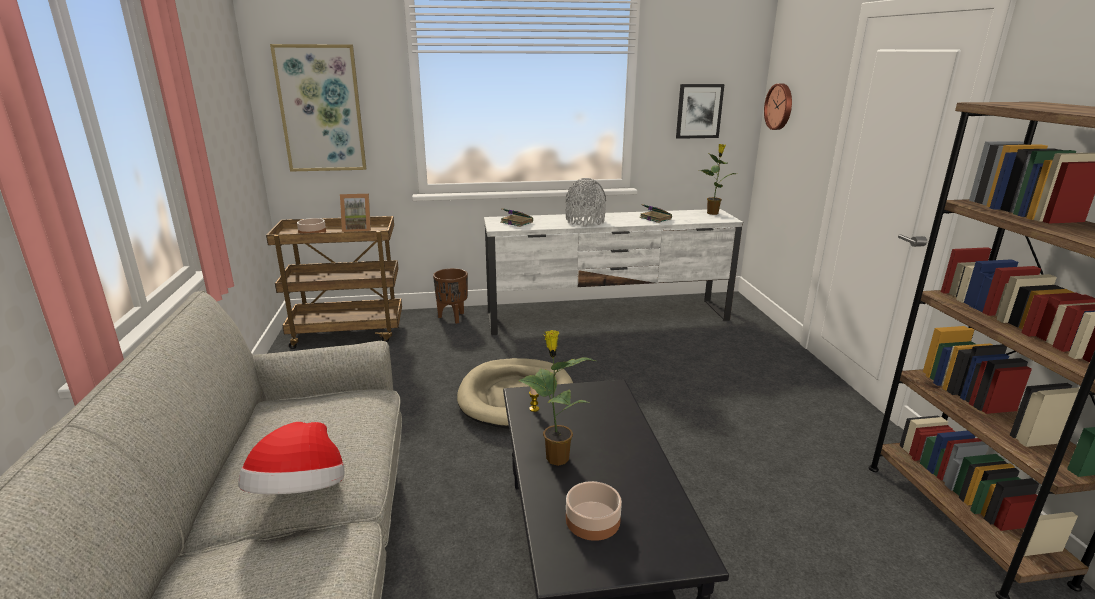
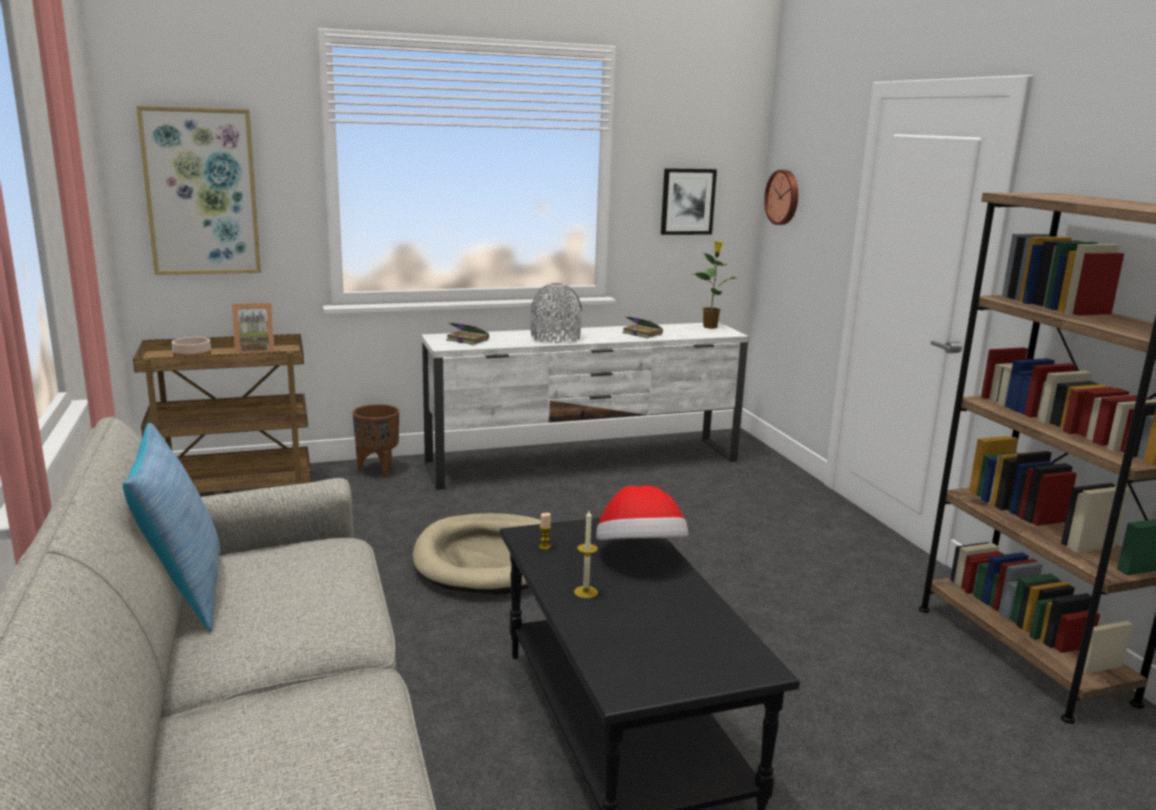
camera: 10 degrees left, 5 degrees down
hat [238,422,344,494] -> hat moved to [596,485,688,540]
potted plant [518,330,595,466] -> candle [574,511,598,598]
bowl [566,481,622,541] -> none
none -> pillow [123,423,221,632]

